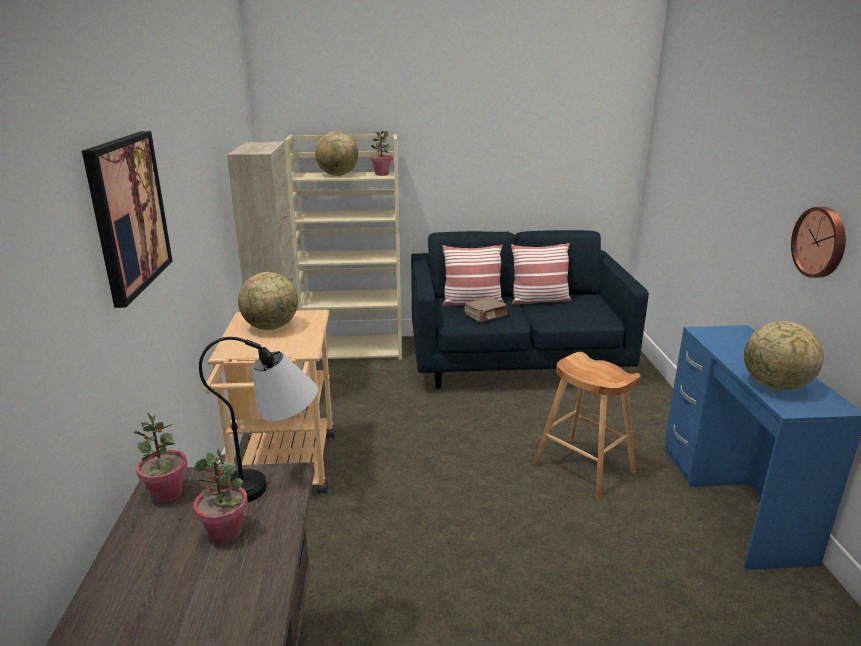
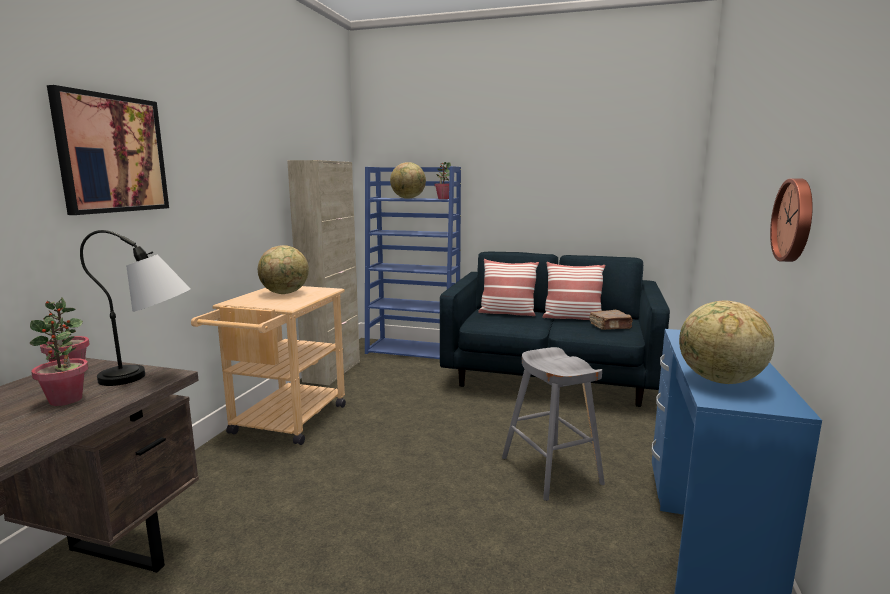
camera: 20 degrees right, 10 degrees down
beige bookcase [284,134,402,359] -> blue bookcase [365,166,461,359]
brown book [465,297,507,322] -> brown book moved to [589,310,633,330]
brown stool [534,352,641,500] -> grey stool [502,347,605,501]

